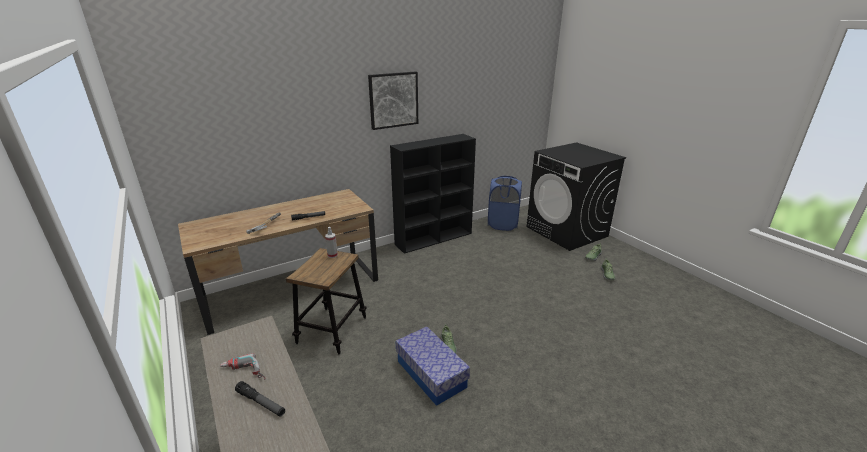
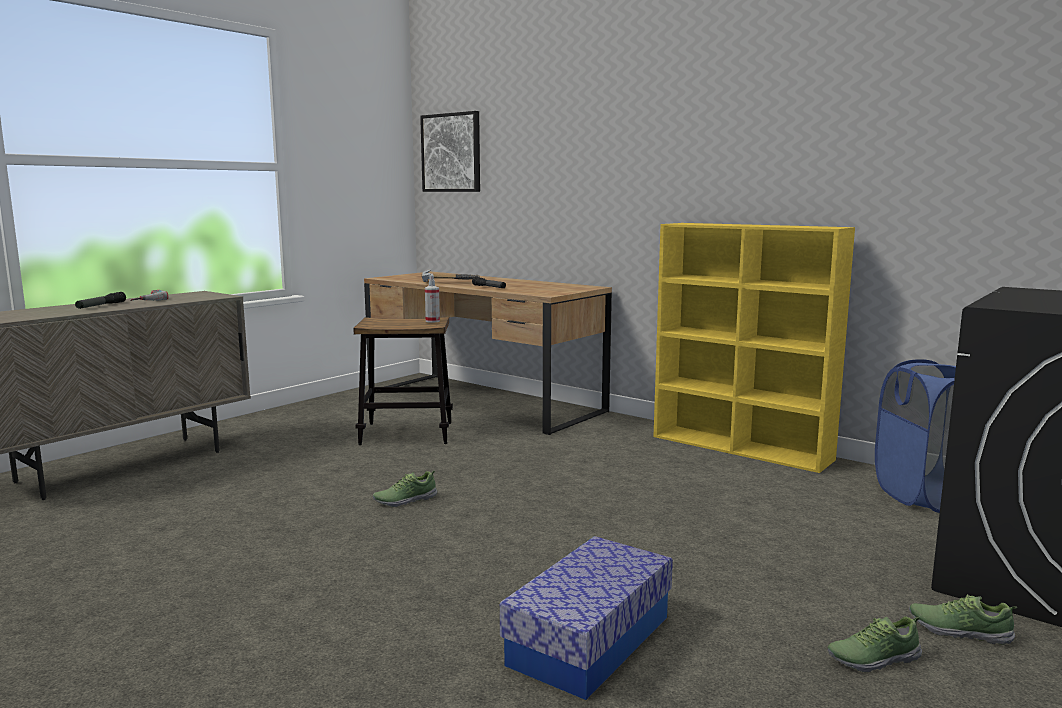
camera: 70 degrees right, 15 degrees down
picture [368,71,418,130] -> picture moved to [420,111,480,192]
black bookcase [390,134,476,254] -> yellow bookcase [653,223,855,473]
storage box [395,326,470,406] -> storage box moved to [500,536,673,700]

